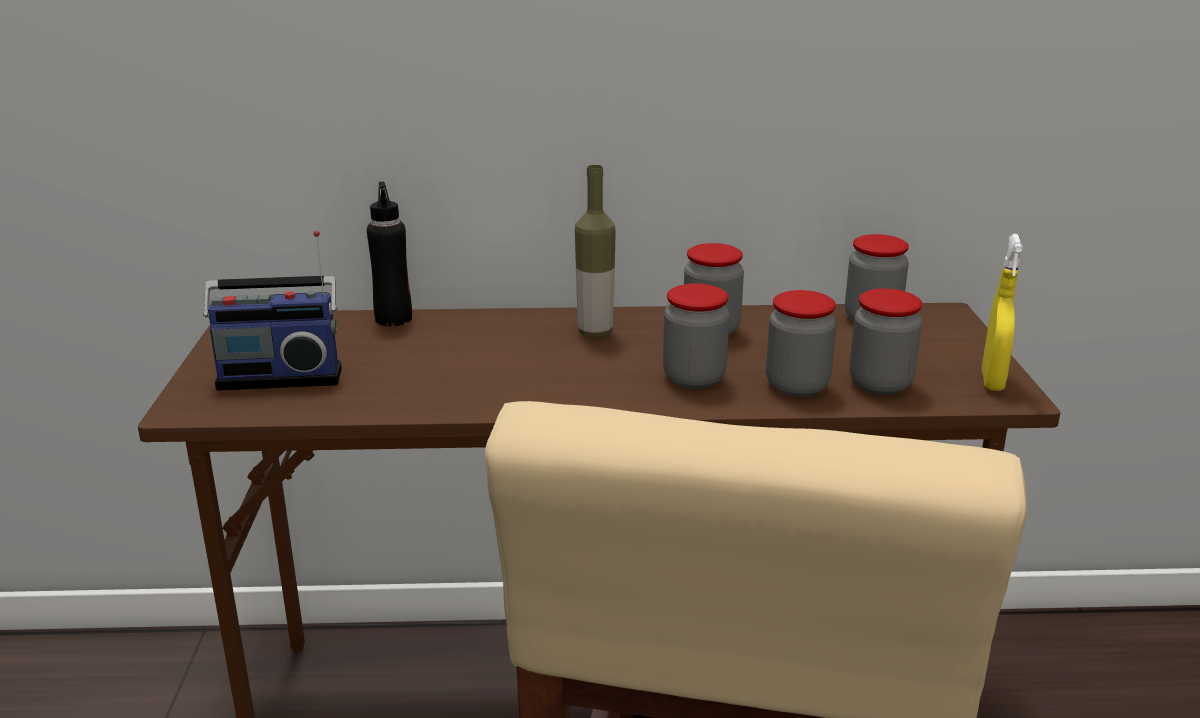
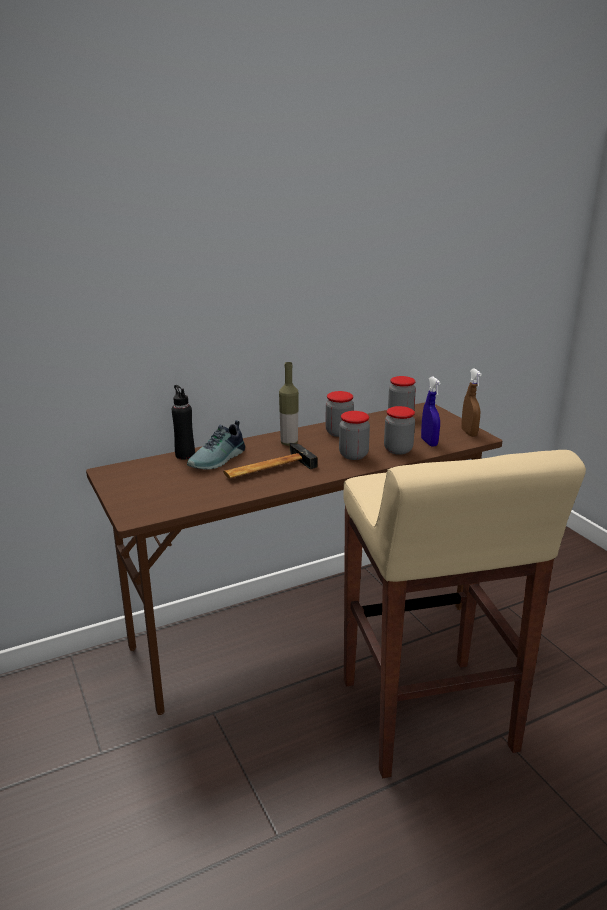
camera: 25 degrees left, 0 degrees up
radio [203,230,342,391] -> none
jar [849,288,922,395] -> blue spray bottle [421,377,441,447]
yellow spray bottle [982,234,1022,391] -> brown spray bottle [461,368,482,437]
none -> shoe [187,420,245,470]
none -> hammer [223,443,318,479]

